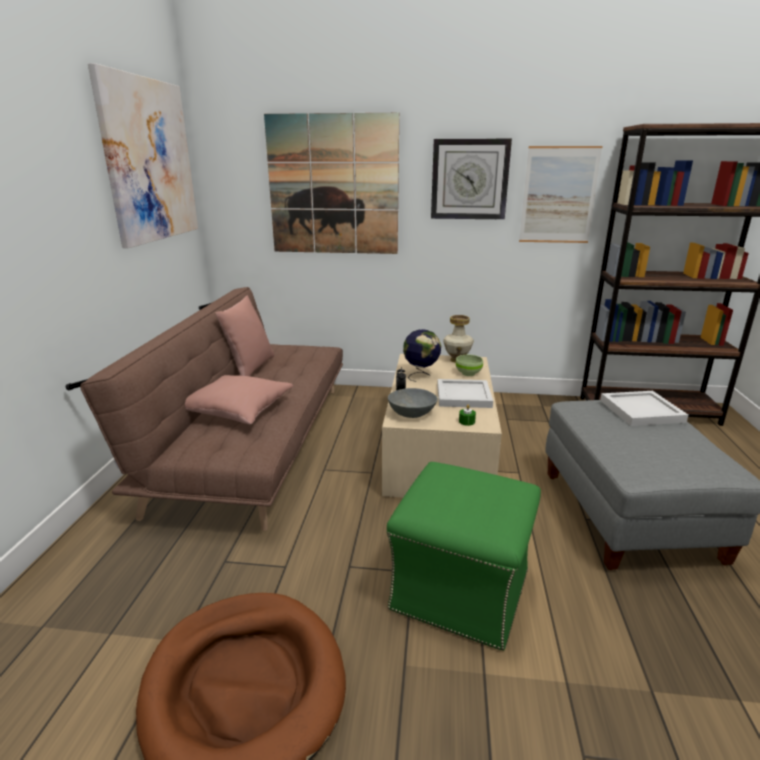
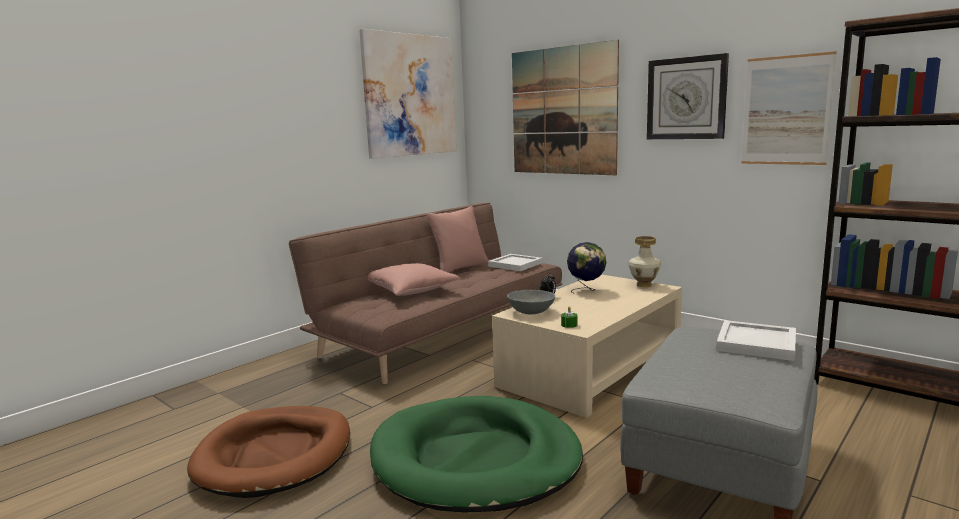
camera: 35 degrees right, 10 degrees down
green ottoman [387,462,541,650] -> green dog bed [370,396,583,513]
white tray [437,379,493,408] -> white tray moved to [488,254,542,271]
green bowl [456,355,483,376] -> none

